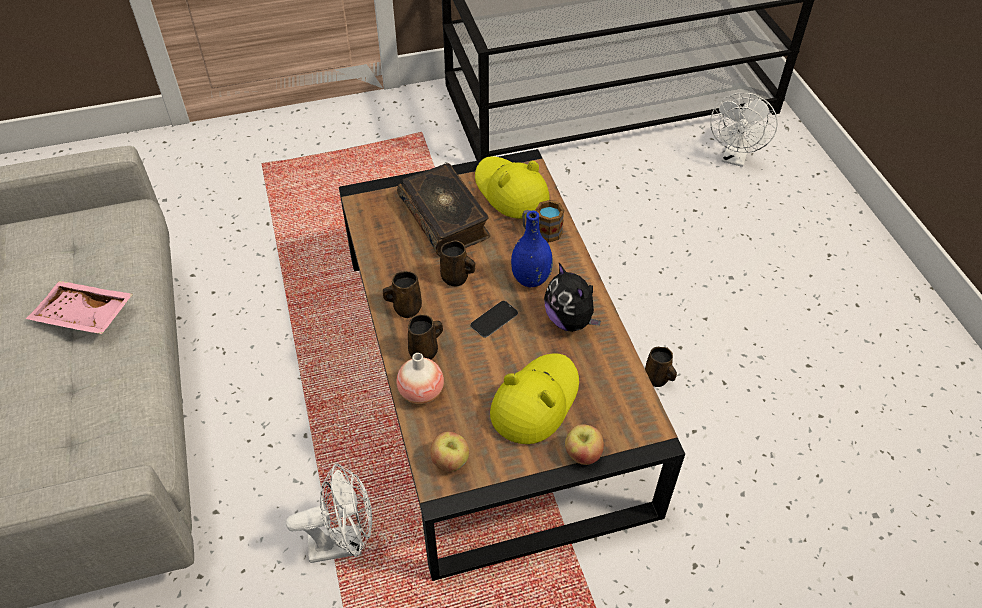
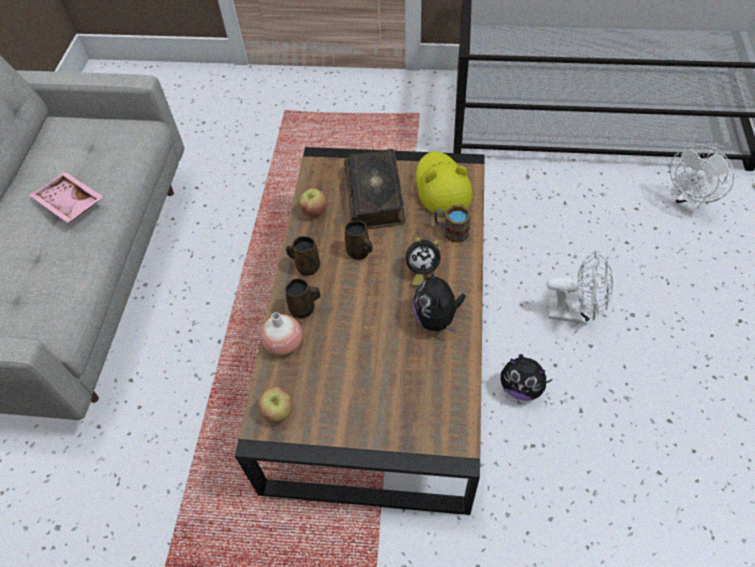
camera: 25 degrees right, 5 degrees up
white fan [286,463,372,563] -> white fan moved to [546,250,613,324]
phone [471,301,518,338] -> none
yellow hat [490,354,579,444] -> none
blue vase [511,211,553,288] -> alarm clock [405,237,441,286]
apple [565,424,604,465] -> apple moved to [299,188,327,218]
brown mug [645,347,677,387] -> plush toy [501,354,552,401]

